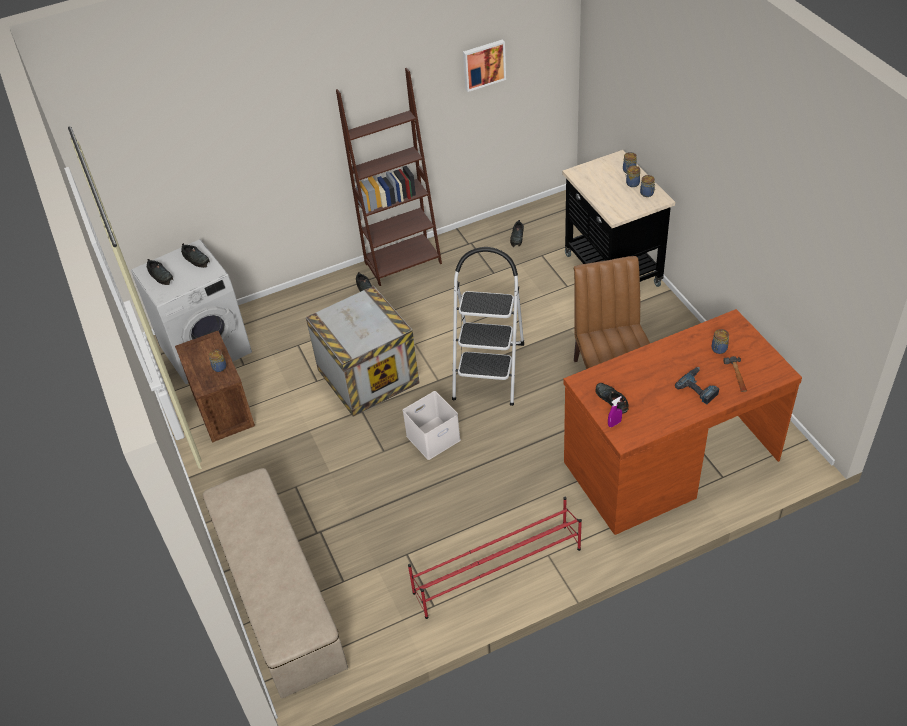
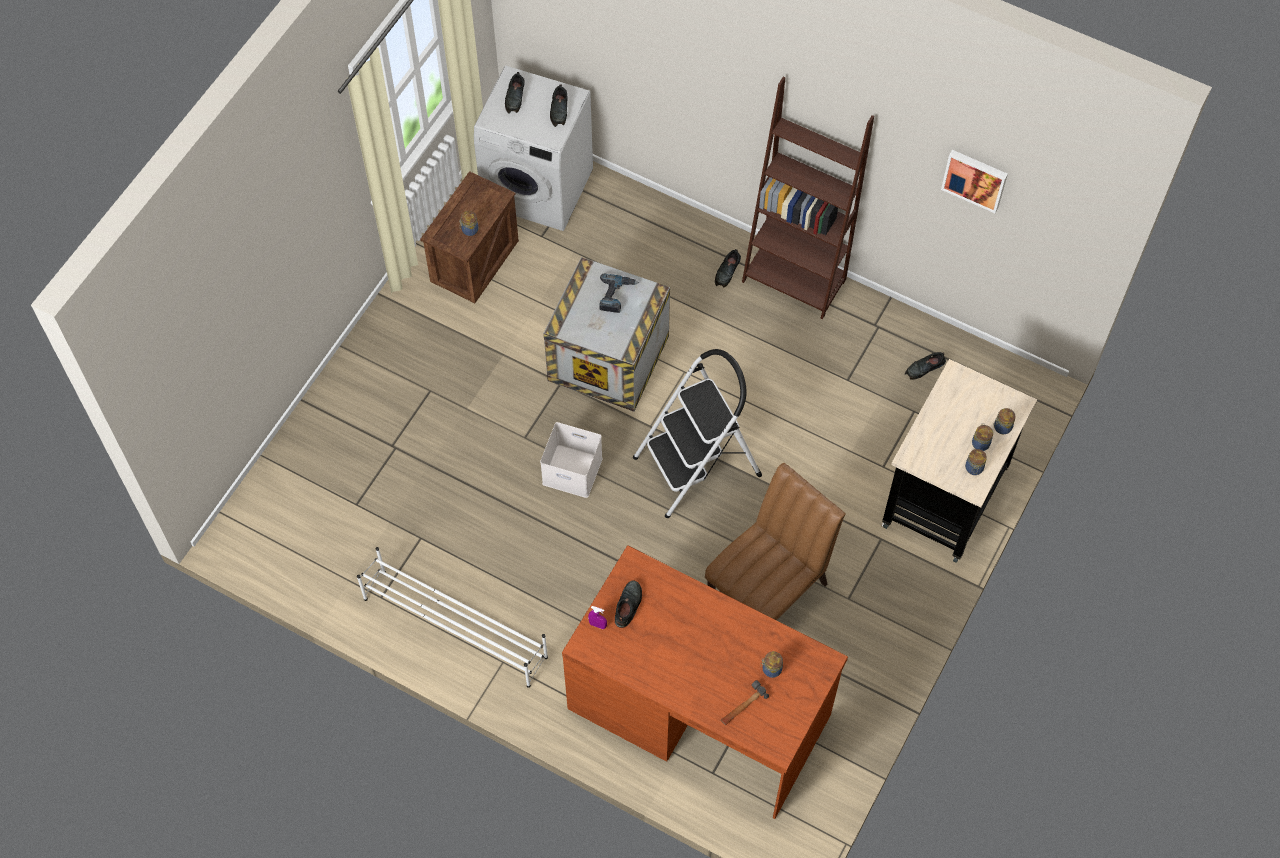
camera: 50 degrees right, 15 degrees up
beige bench [203,468,348,698] -> none
red shoe rack [408,497,582,619] -> white shoe rack [357,547,548,688]
power drill [675,367,720,404] -> power drill moved to [599,273,639,313]

